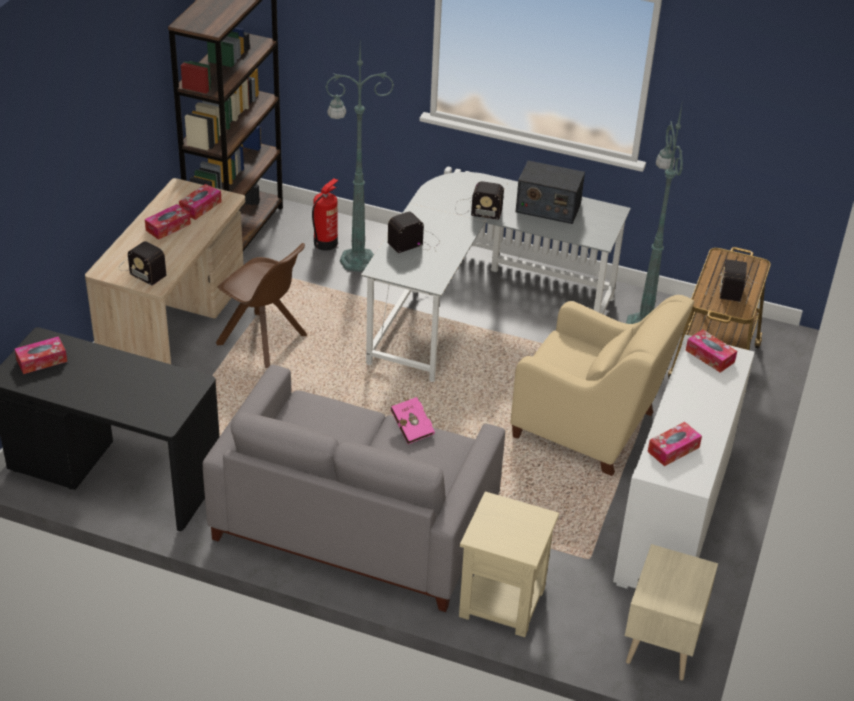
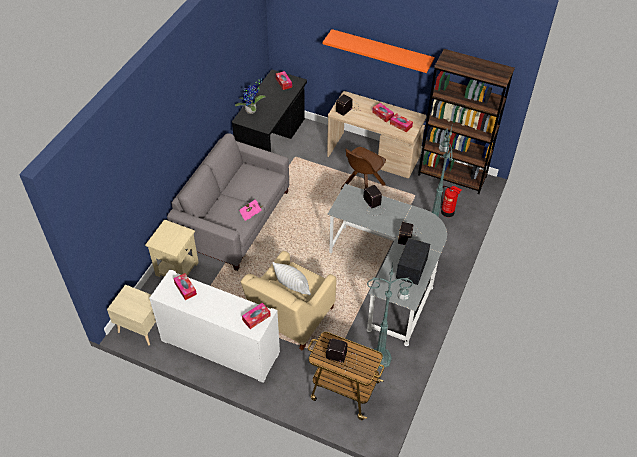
camera: 95 degrees right, 10 degrees up
none -> potted plant [235,80,266,114]
none -> white pillow [273,262,311,295]
none -> orange shelf [323,29,435,73]

